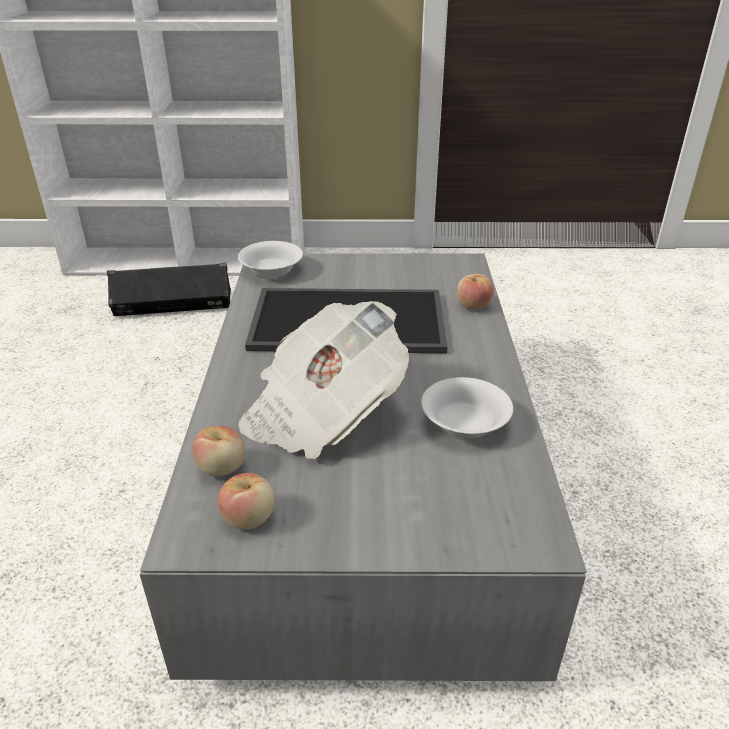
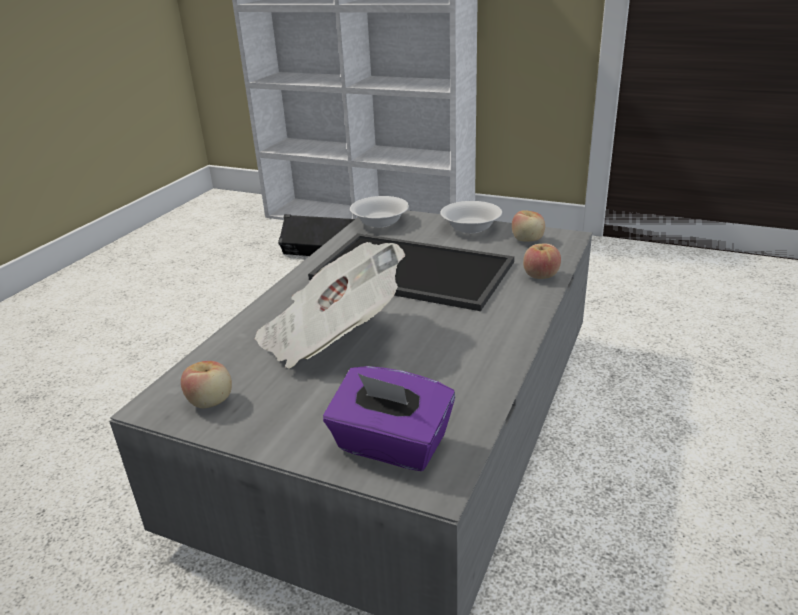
camera: 25 degrees right, 5 degrees down
apple [193,426,245,476] -> apple moved to [512,210,545,242]
white bowl [421,377,513,438] -> white bowl moved to [440,201,502,233]
none -> purple tissue box [323,366,455,471]

